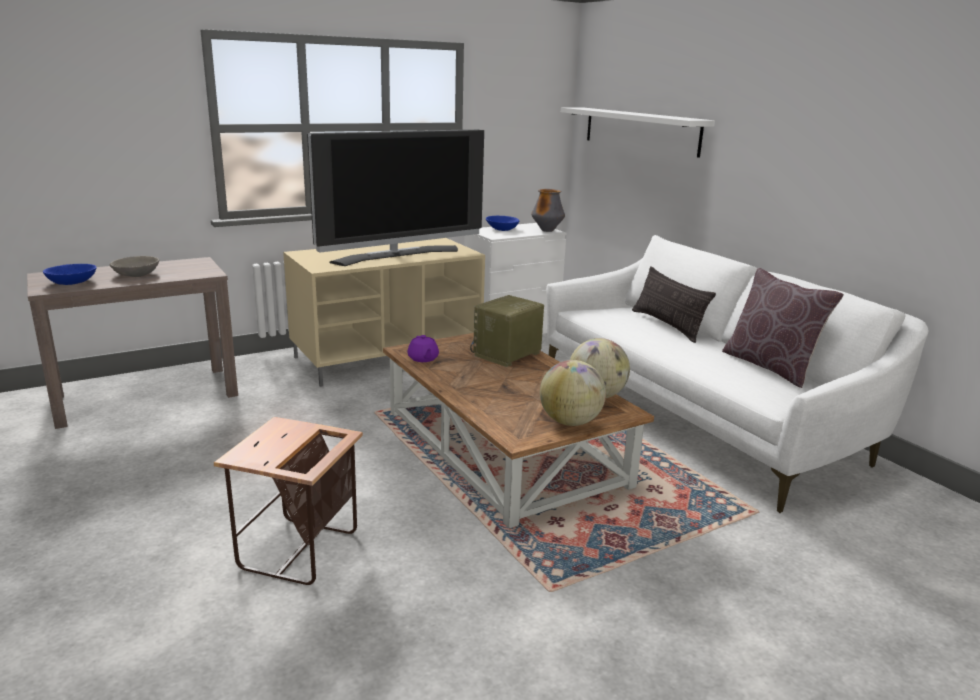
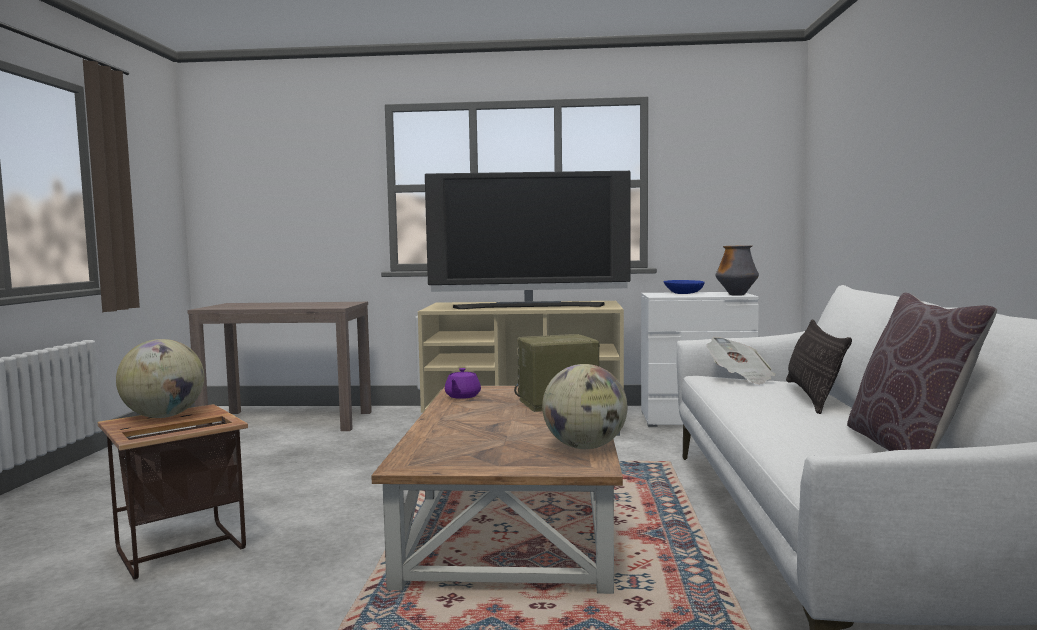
camera: 35 degrees right, 15 degrees down
blue bowl [43,264,97,285] -> none
grey bowl [109,256,159,277] -> none
globe [540,360,606,426] -> globe moved to [116,339,204,418]
white shelf [561,107,715,158] -> none
none -> newspaper [706,337,776,384]

